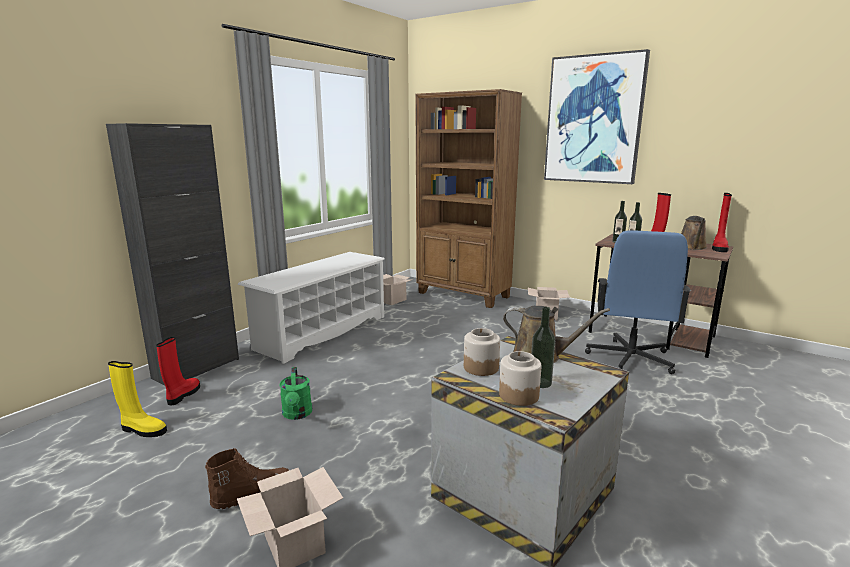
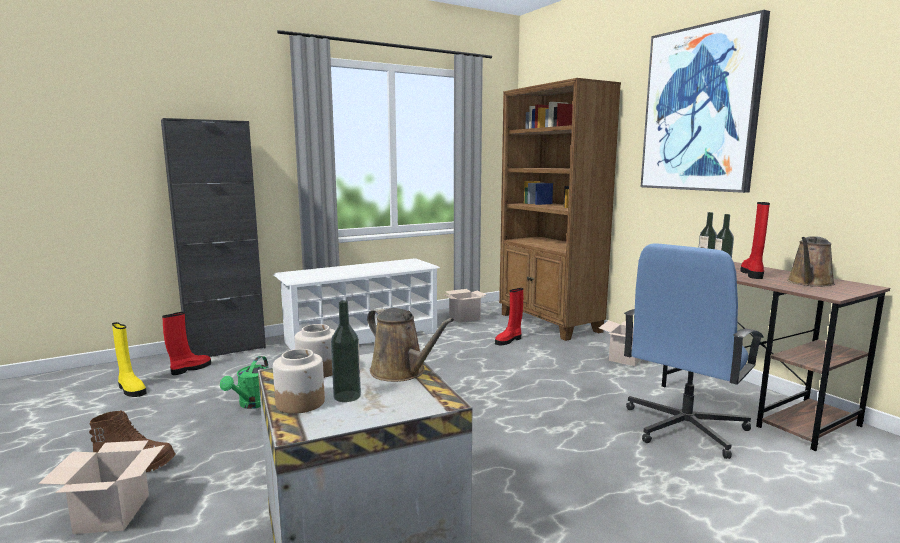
camera: 25 degrees right, 5 degrees down
red boot [712,193,732,252] -> red boot moved to [495,288,523,345]

